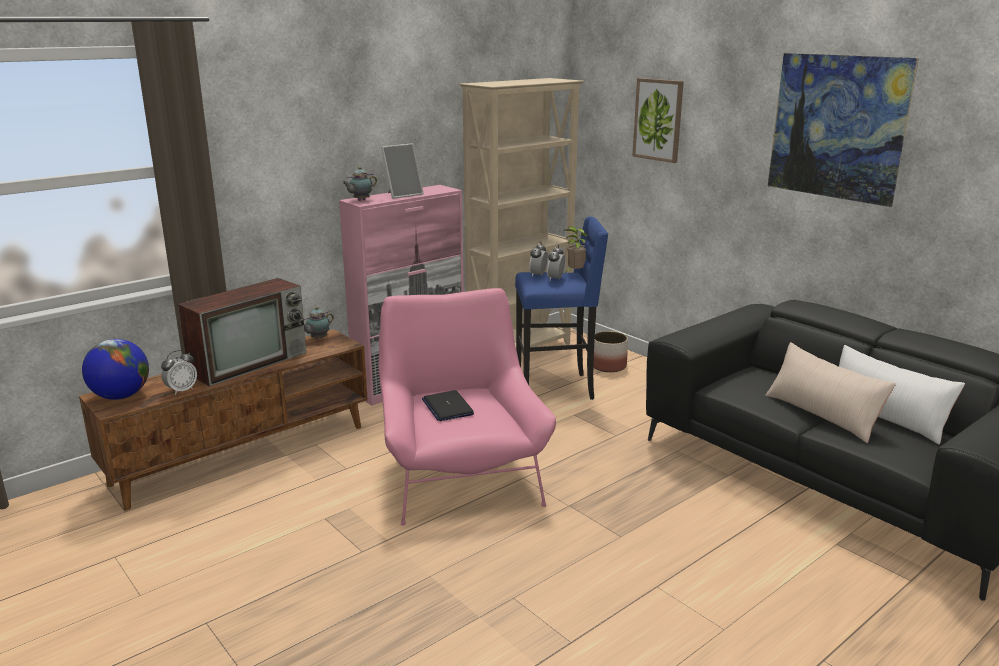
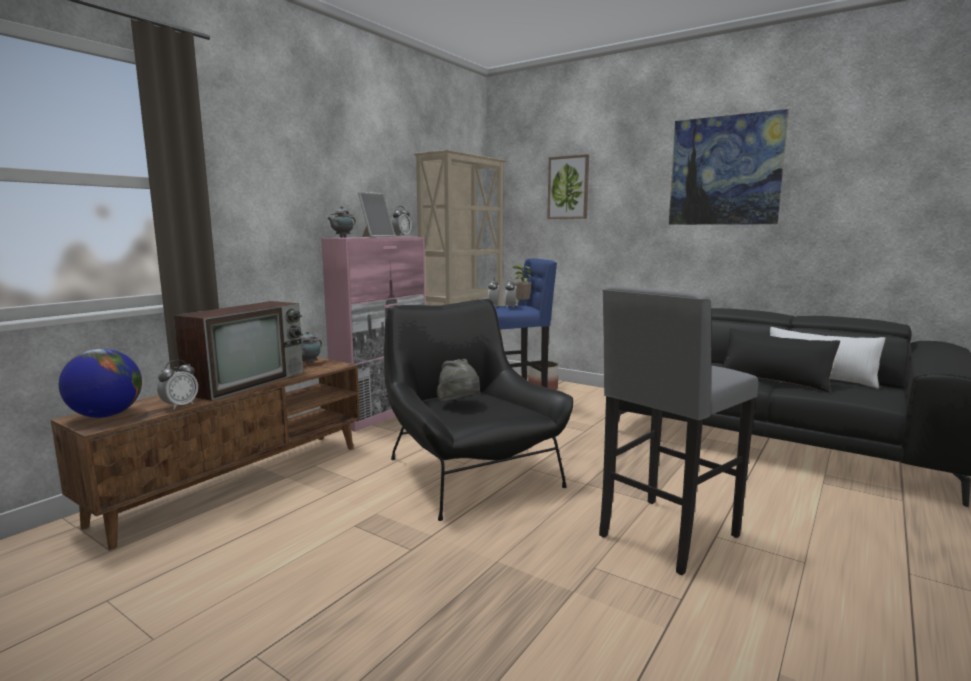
camera: 15 degrees left, 10 degrees down
pink armchair [379,288,556,526] -> black armchair [384,299,573,521]
laptop [422,390,474,421] -> grey hat [437,359,480,401]
beige pillow [765,342,896,443] -> black pillow [722,328,840,393]
none -> alarm clock [391,206,411,236]
none -> grey stool [599,286,758,575]

